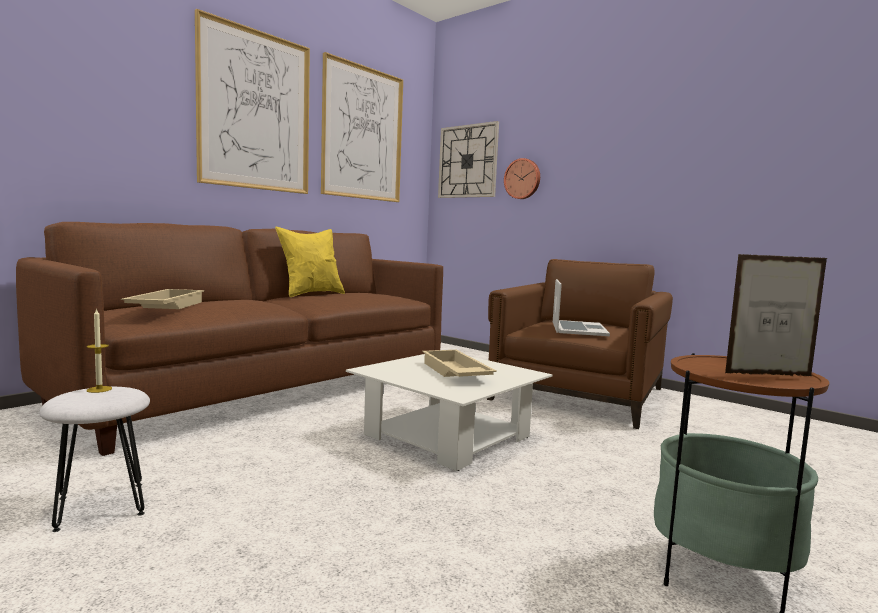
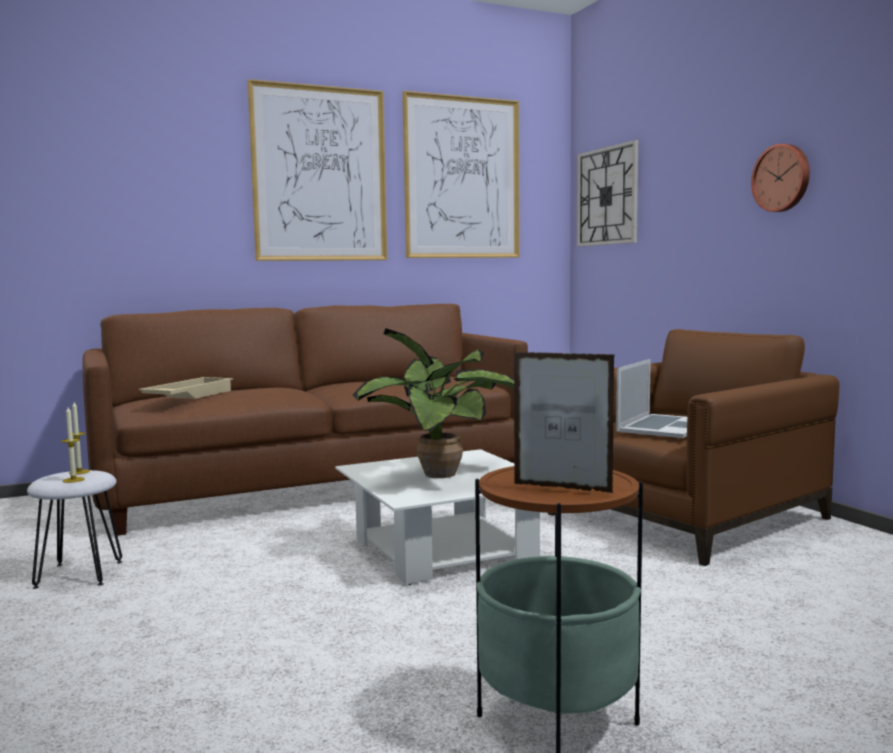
camera: 25 degrees right, 0 degrees up
yellow pillow [275,227,345,297] -> none
beige tray [422,350,497,377] -> potted plant [353,328,514,478]
wall clock [504,158,540,199] -> wall clock moved to [751,144,810,212]
none -> candle [61,407,85,483]

